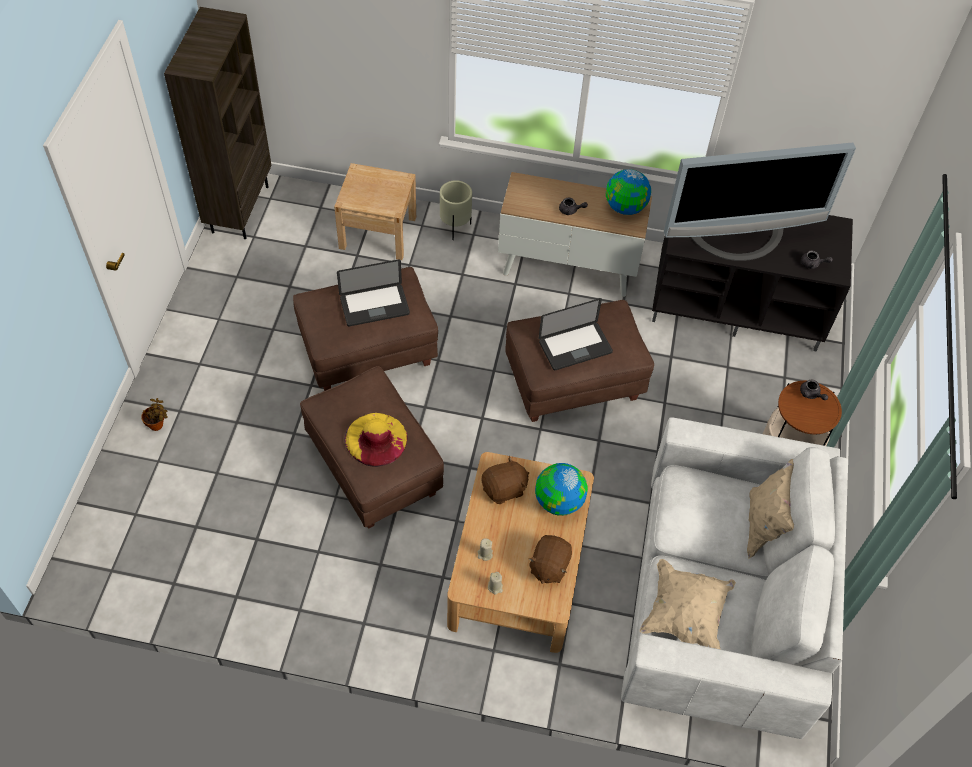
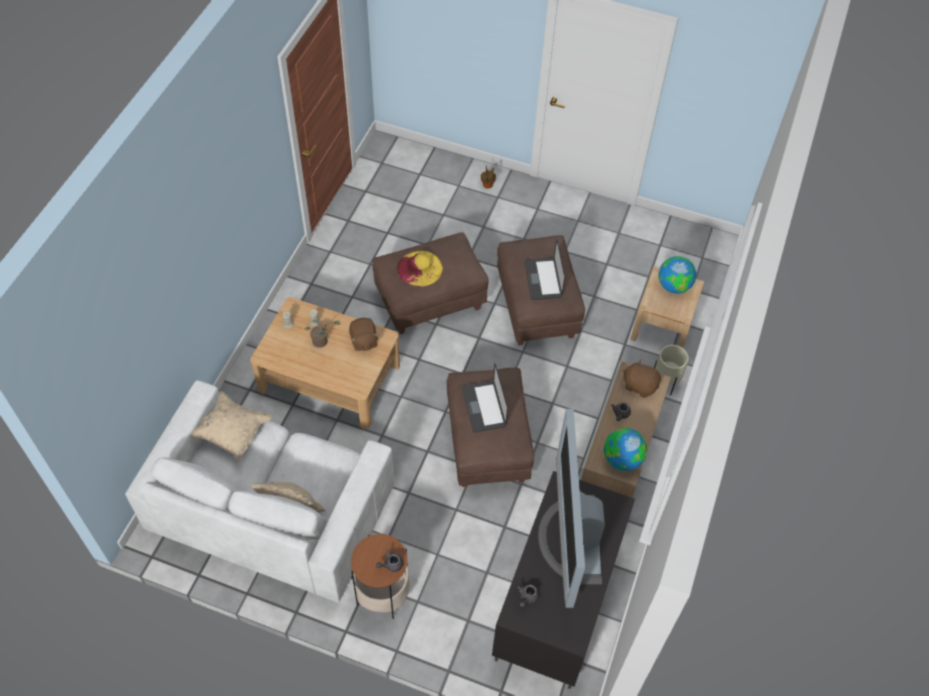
camera: 100 degrees right, 0 degrees up
brown bookcase [164,7,272,239] -> none
brown plush toy [529,535,572,584] -> brown plush toy moved to [623,359,661,398]
globe [535,463,588,516] -> globe moved to [658,256,697,294]
none -> potted plant [304,321,341,348]

